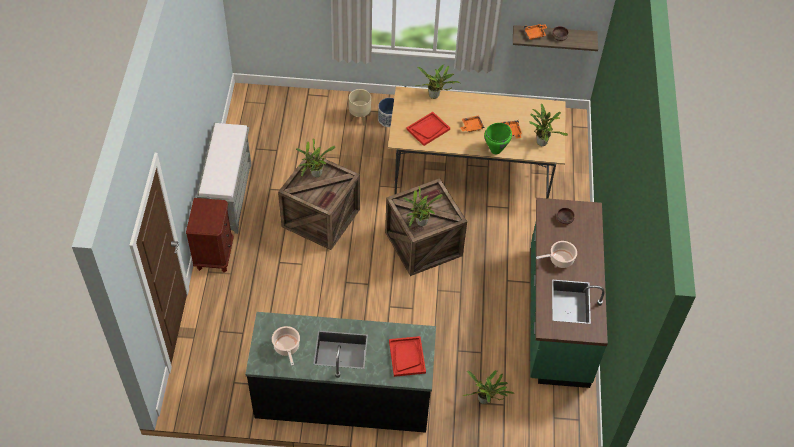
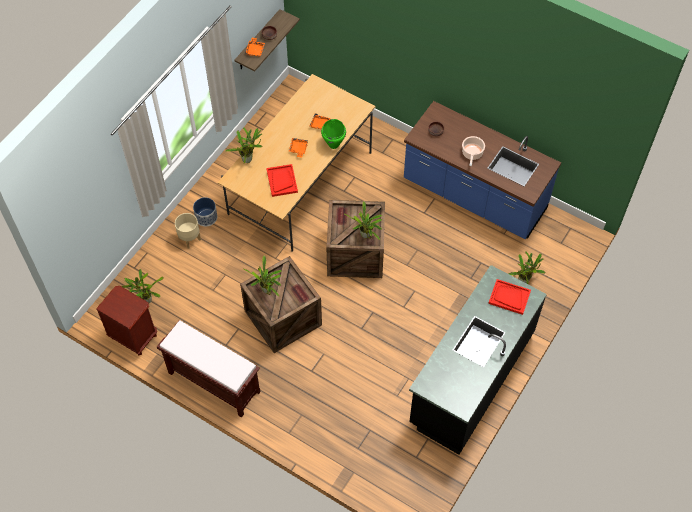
camera: 60 degrees left, 5 degrees up
brown nightstand [186,198,234,272] -> brown nightstand moved to [96,286,157,355]
grey bench [197,123,252,234] -> brown bench [157,320,260,418]
cooking pot [272,326,300,366] -> none
potted plant [529,104,568,146] -> potted plant moved to [121,269,163,303]
green counter [530,198,608,388] -> blue counter [404,101,561,239]

